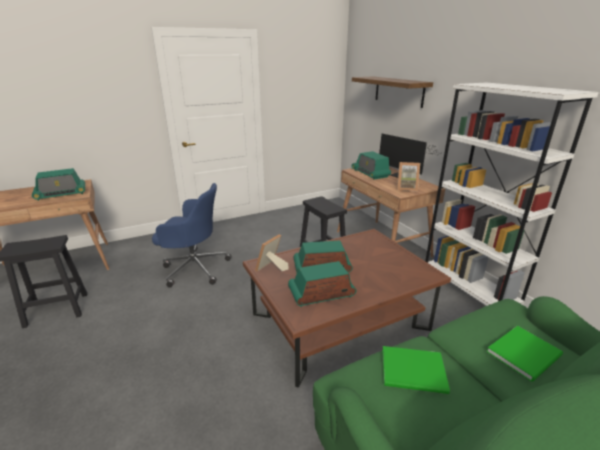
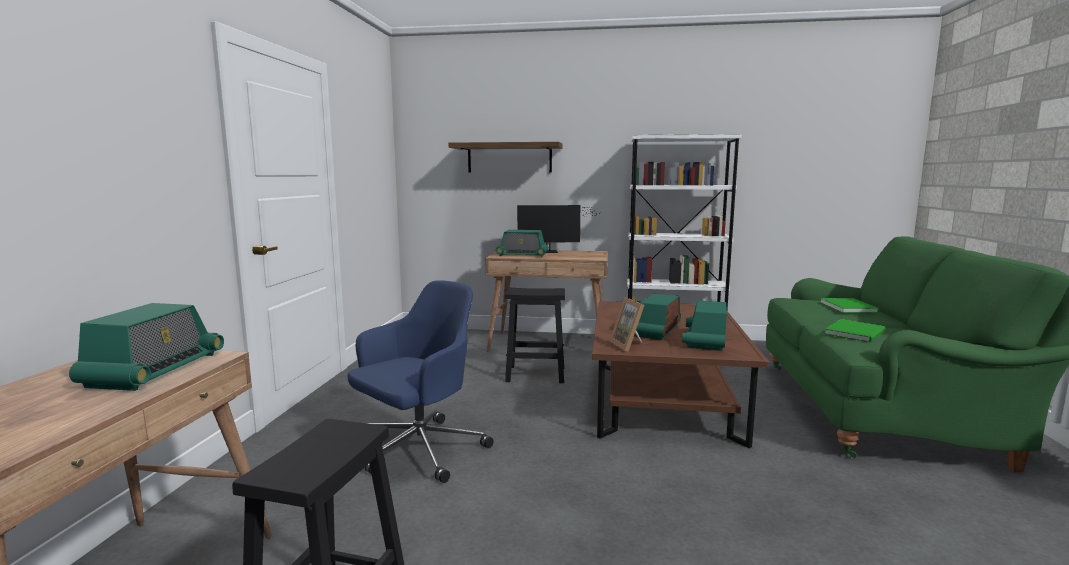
camera: 55 degrees left, 15 degrees down
picture frame [397,162,420,191] -> none

